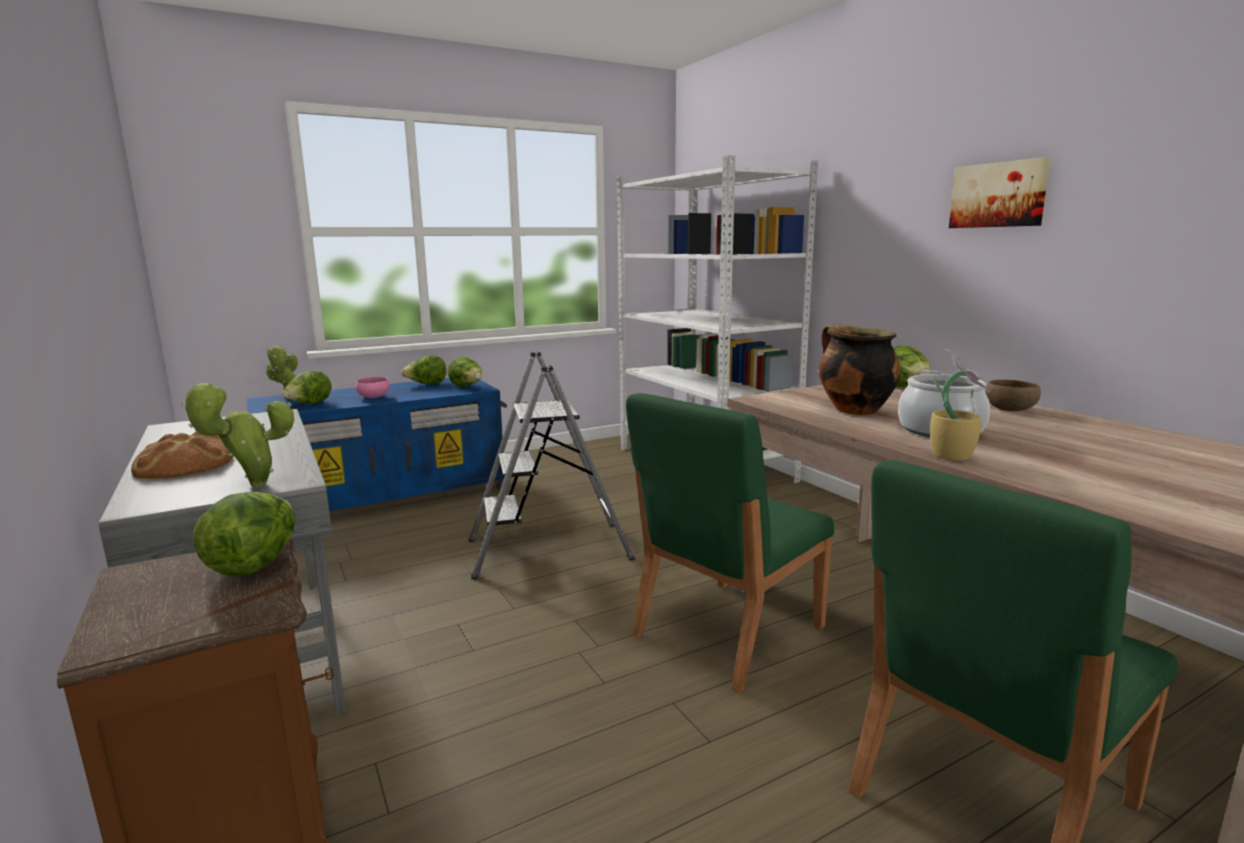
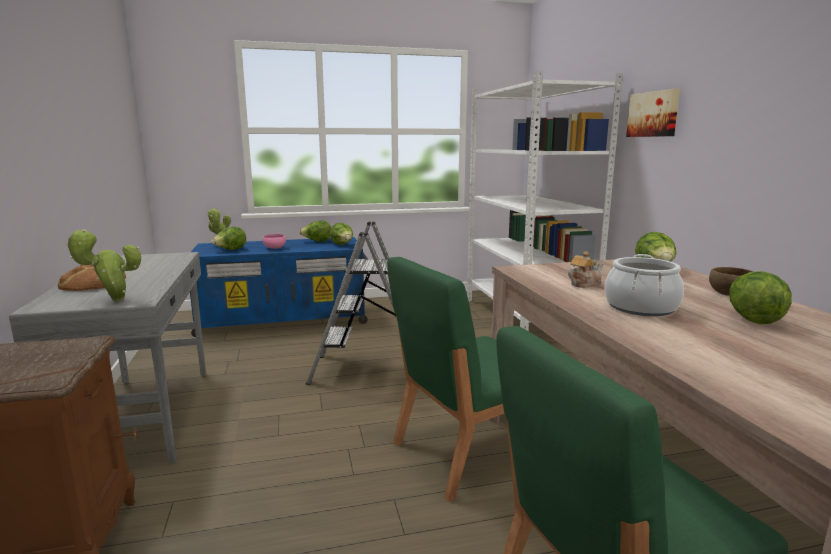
camera: 15 degrees right, 0 degrees up
lettuce [193,492,295,577] -> lettuce moved to [729,271,792,324]
cooking pot [819,325,900,416] -> teapot [568,251,604,288]
potted plant [930,349,989,461] -> none
picture [949,157,1050,228] -> picture moved to [626,89,680,137]

